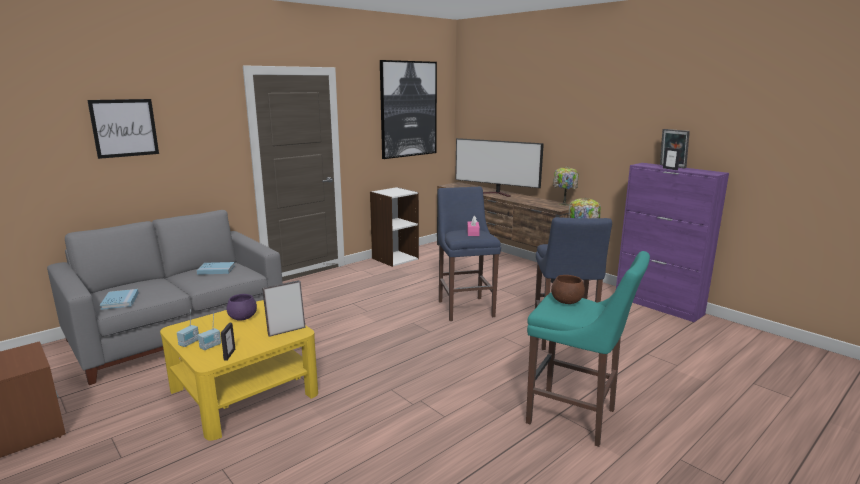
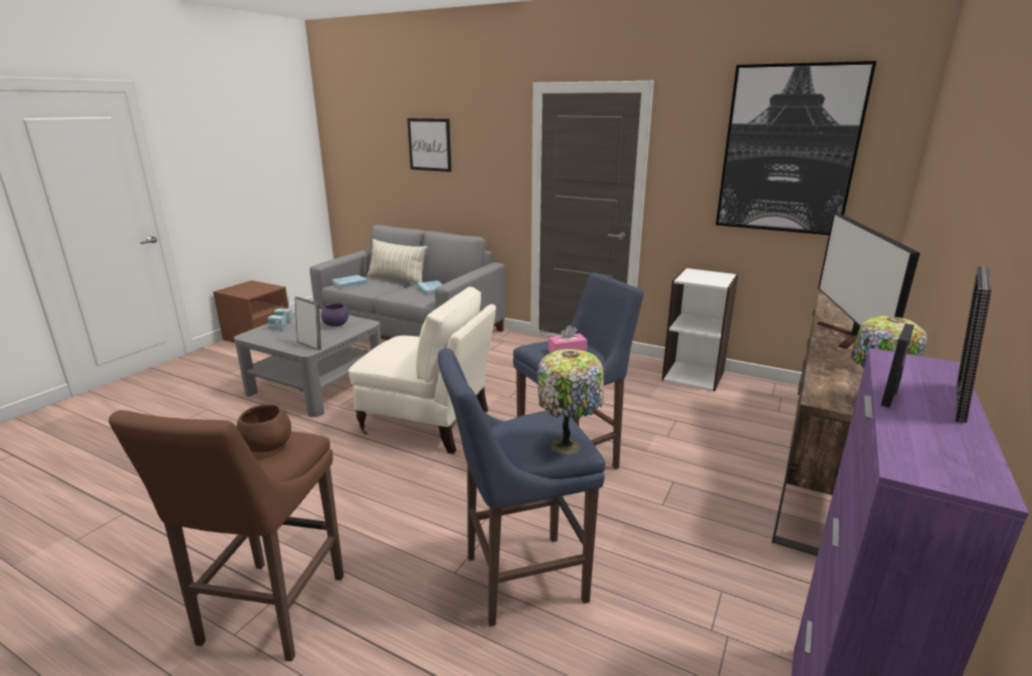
camera: 70 degrees right, 5 degrees up
yellow coffee table [160,300,318,441] -> grey coffee table [234,309,382,417]
picture frame [221,323,235,361] -> none
turquoise stool [526,251,650,447] -> brown stool [109,410,344,661]
none -> beige armchair [348,287,496,454]
none -> pillow [367,239,427,284]

